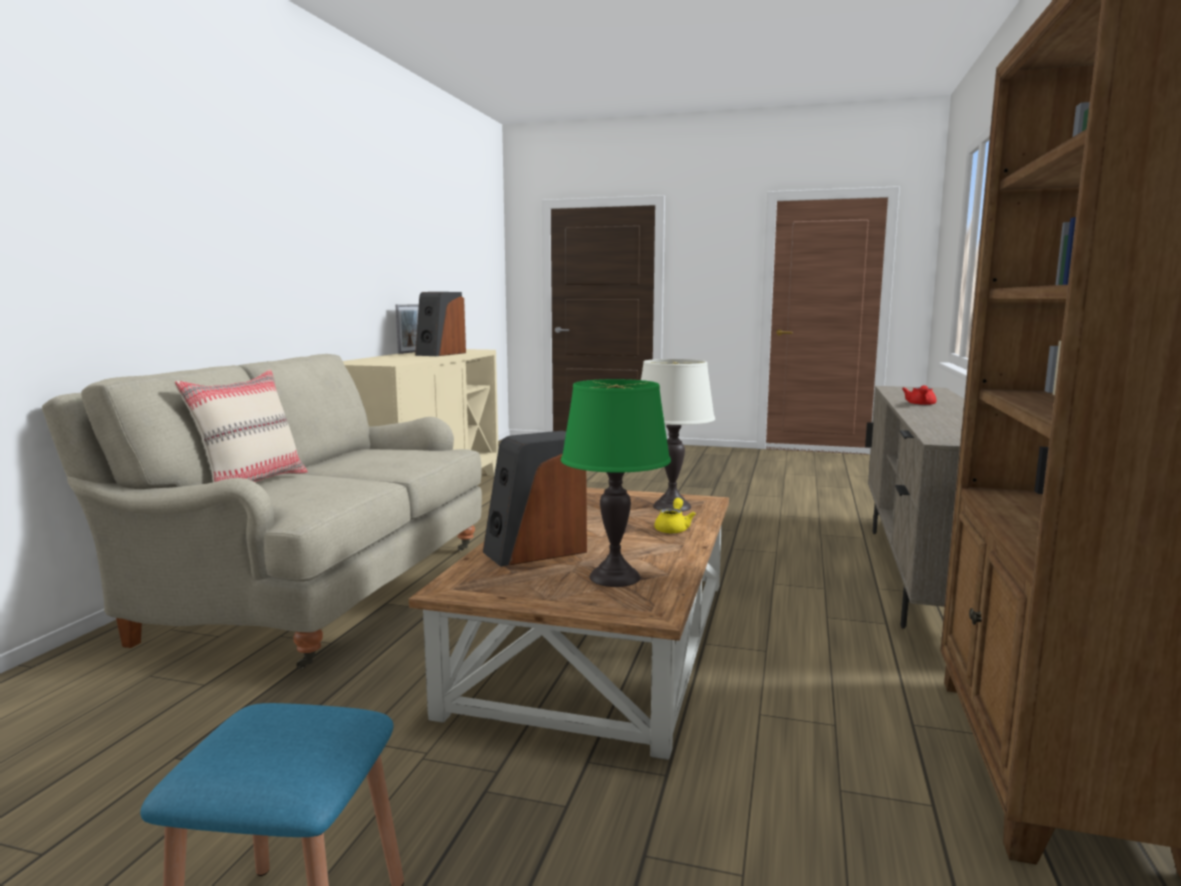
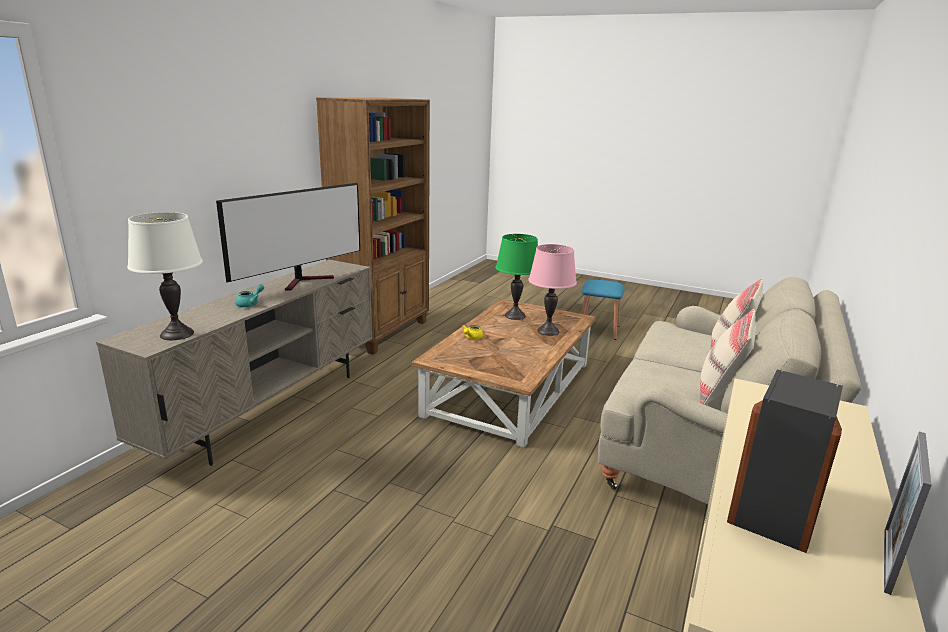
camera: 170 degrees left, 10 degrees up
speaker [483,431,587,567] -> pink table lamp [528,244,577,336]
white table lamp [641,359,715,512] -> white table lamp moved to [127,212,203,340]
red teapot [902,385,937,405] -> turquoise teapot [235,284,264,307]
none -> television [216,183,360,290]
none -> beige pillow [700,309,756,405]

